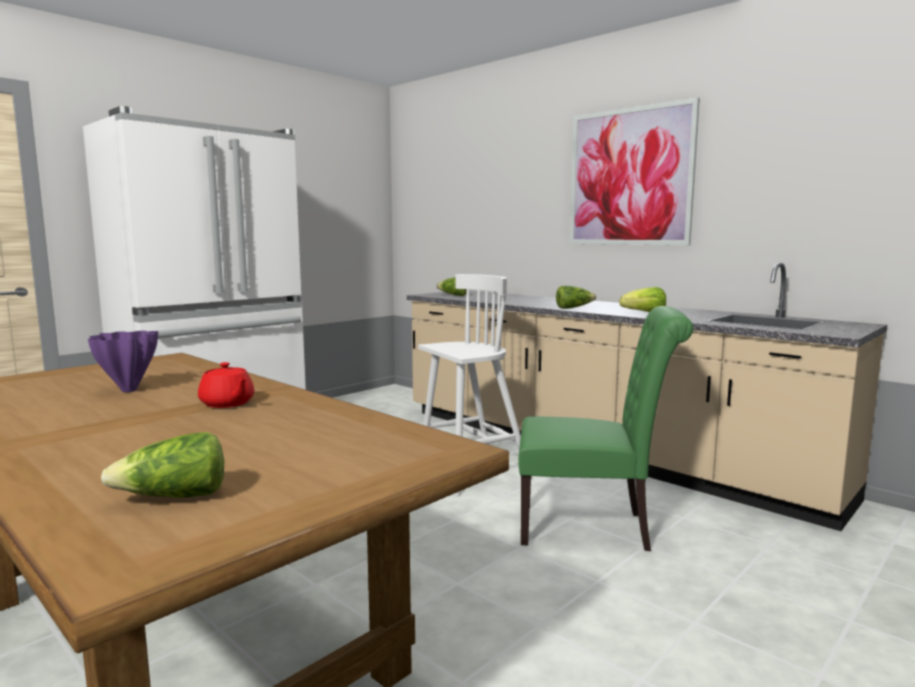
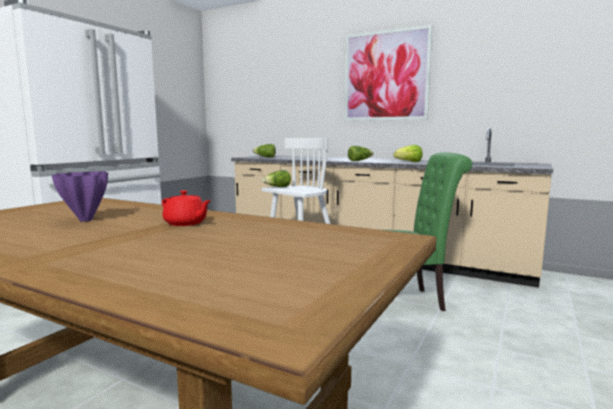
camera: 15 degrees left, 0 degrees up
lettuce [101,432,224,498] -> lettuce moved to [262,170,291,187]

